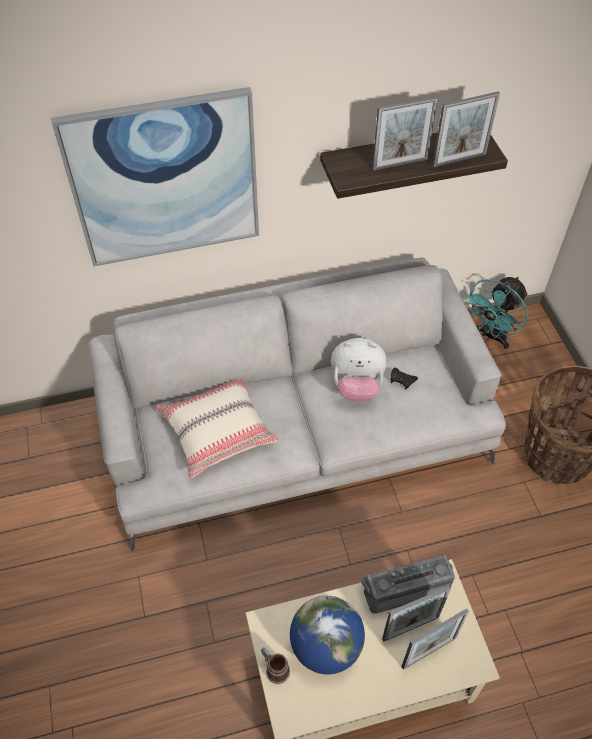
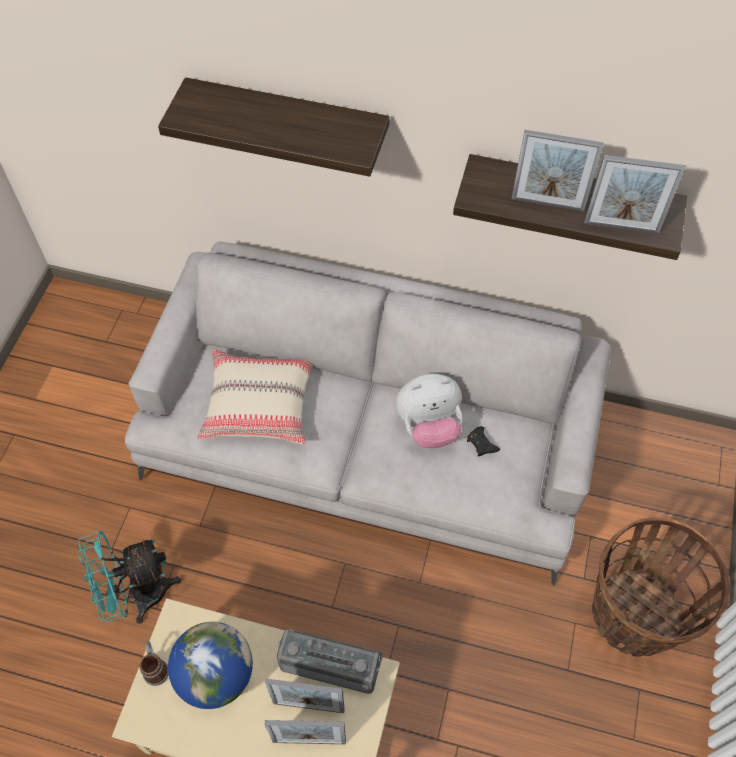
camera: 30 degrees right, 5 degrees up
picture [51,87,259,266] -> shelf [158,77,390,177]
plush toy [331,338,387,402] -> plush toy turned 45 degrees counterclockwise [396,374,463,448]
turquoise fan [464,277,528,349] -> turquoise fan moved to [78,531,181,624]

